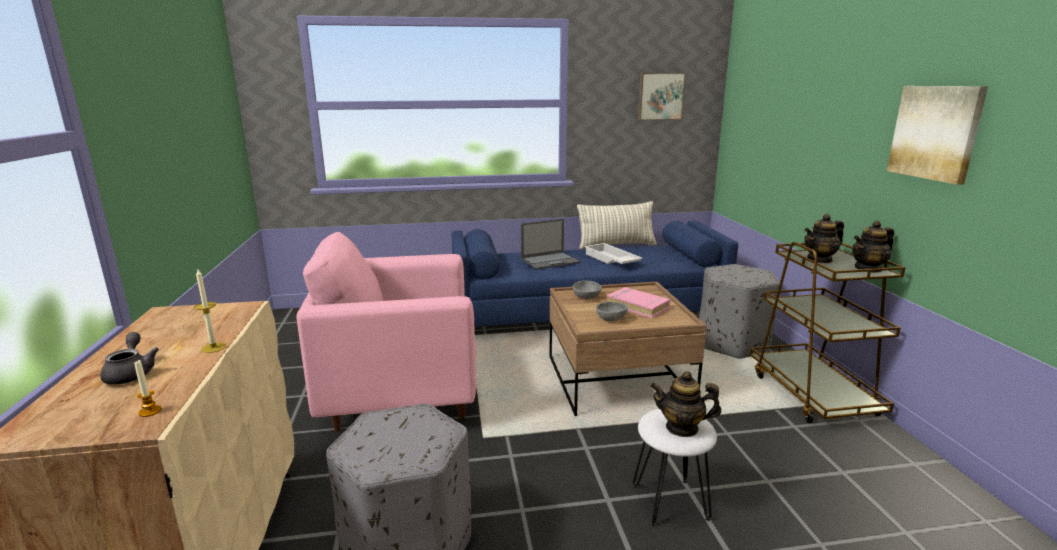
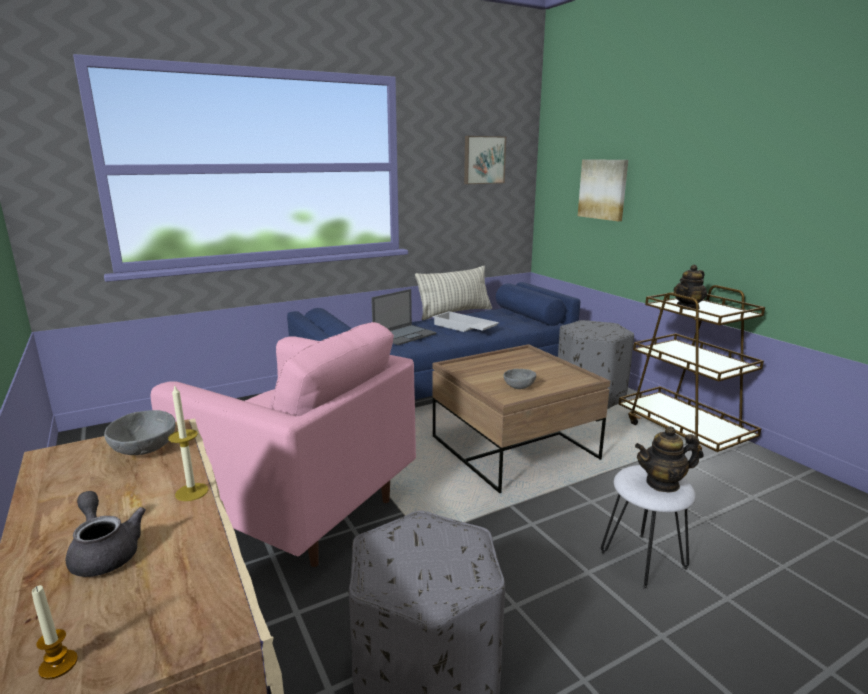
camera: 20 degrees left, 0 degrees up
candle [134,360,162,417] -> candle moved to [32,585,78,680]
pink armchair [296,232,476,431] -> pink armchair turned 120 degrees counterclockwise [151,322,416,567]
grey bowl [573,281,602,299] -> grey bowl moved to [104,410,176,455]
pink book [607,287,670,318] -> none
teapot [852,221,894,273] -> none
picture [887,86,988,185] -> picture moved to [578,159,628,221]

